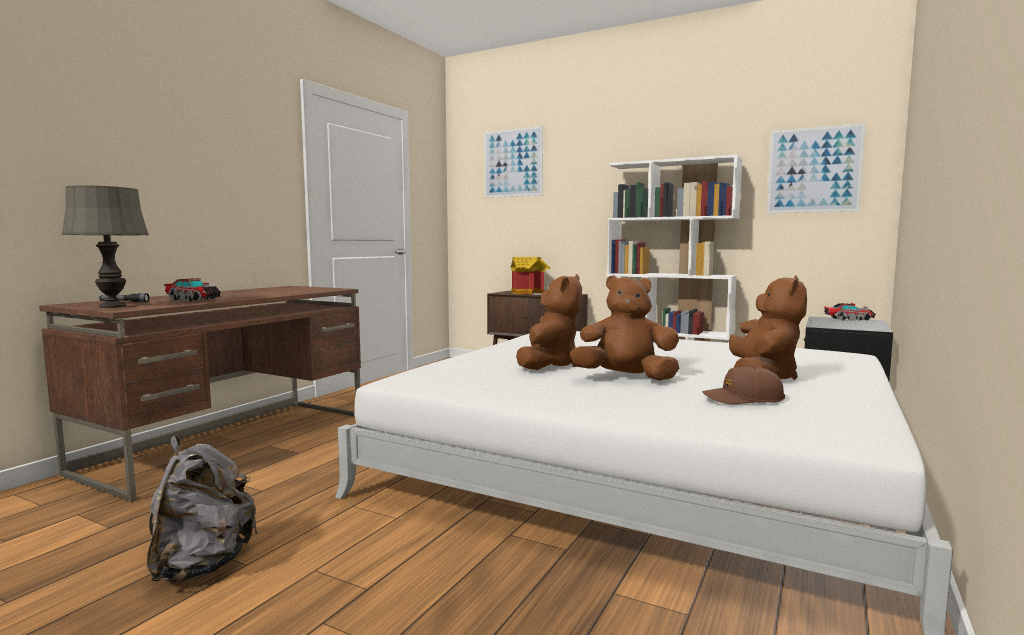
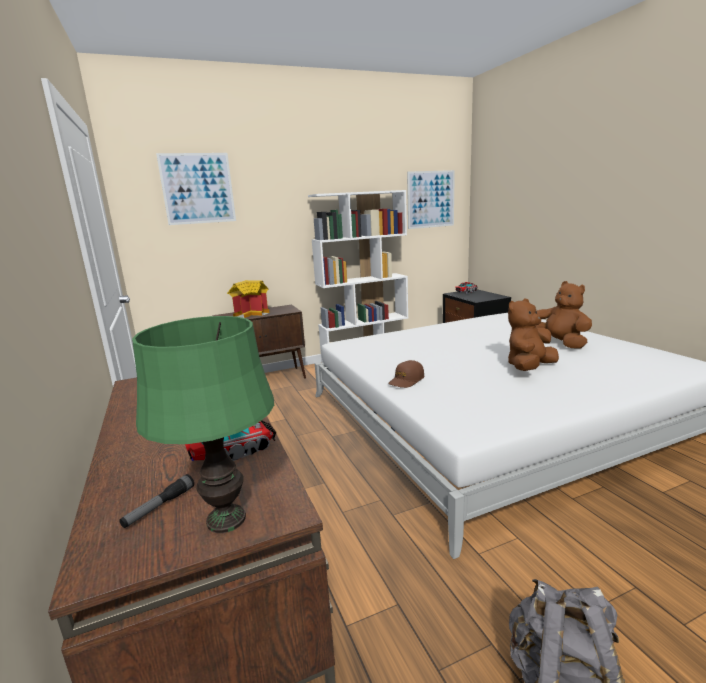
camera: 50 degrees left, 10 degrees up
grey table lamp [61,185,149,308] -> green table lamp [132,316,274,533]
brown plush toy [516,274,582,370] -> none
brown cap [702,366,785,404] -> brown cap moved to [388,360,424,388]

